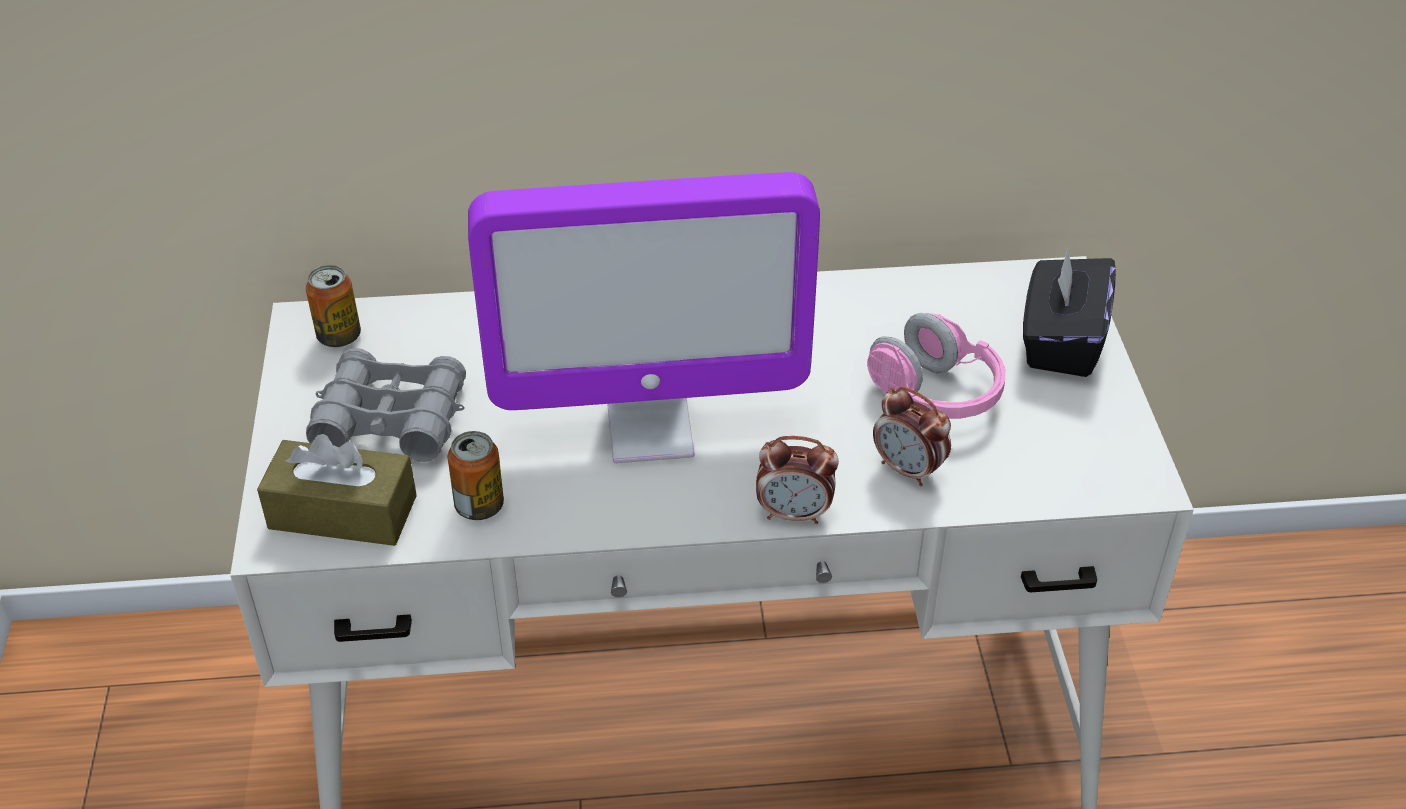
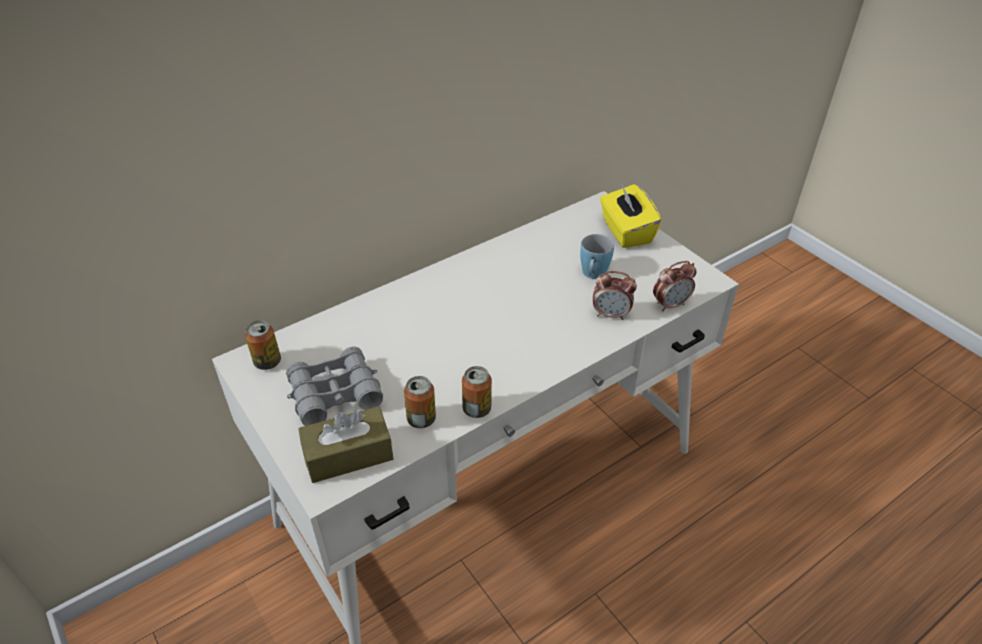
camera: 30 degrees left, 0 degrees up
monitor [468,172,820,463] -> none
alarm clock [756,436,839,524] -> alarm clock moved to [653,261,697,311]
pink headphones [867,313,1006,419] -> blue mug [580,234,614,279]
black tissue box [1023,247,1116,377] -> yellow tissue box [600,183,662,248]
none -> can [462,366,492,418]

